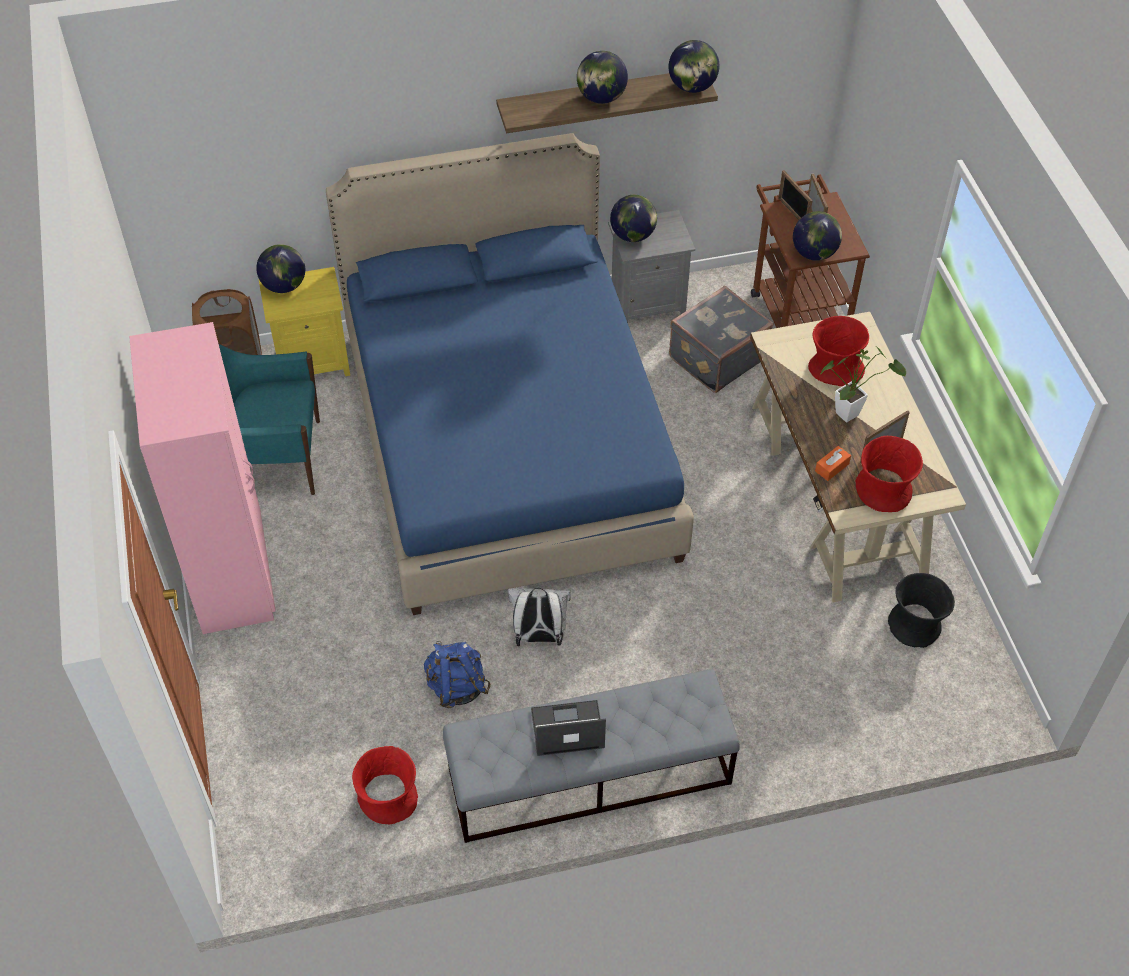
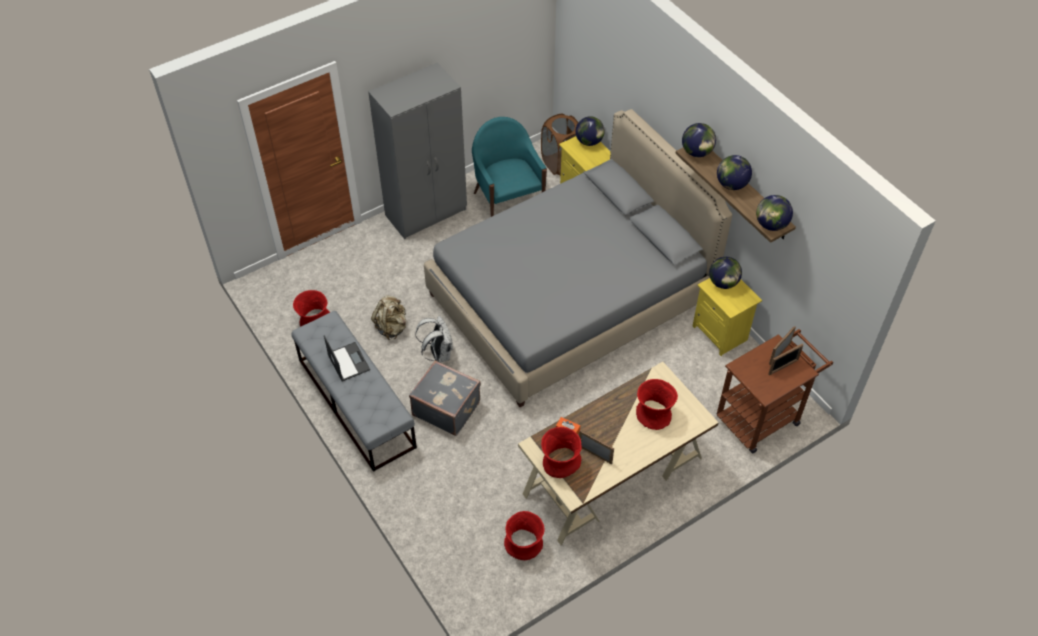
camera: 70 degrees right, 0 degrees up
pink wardrobe [129,322,276,634] -> grey wardrobe [368,63,467,239]
blue bed [326,133,694,615] -> grey bed [424,109,732,407]
blue backpack [424,641,491,708] -> beige backpack [371,295,406,340]
grey nightstand [608,210,695,323] -> yellow nightstand [693,278,762,356]
grey suitcase [669,286,773,393] -> grey suitcase moved to [409,360,481,436]
globe [793,211,842,261] -> globe moved to [682,123,716,157]
potted plant [821,346,906,423] -> none
black vase [888,573,955,648] -> red vase [504,511,545,560]

